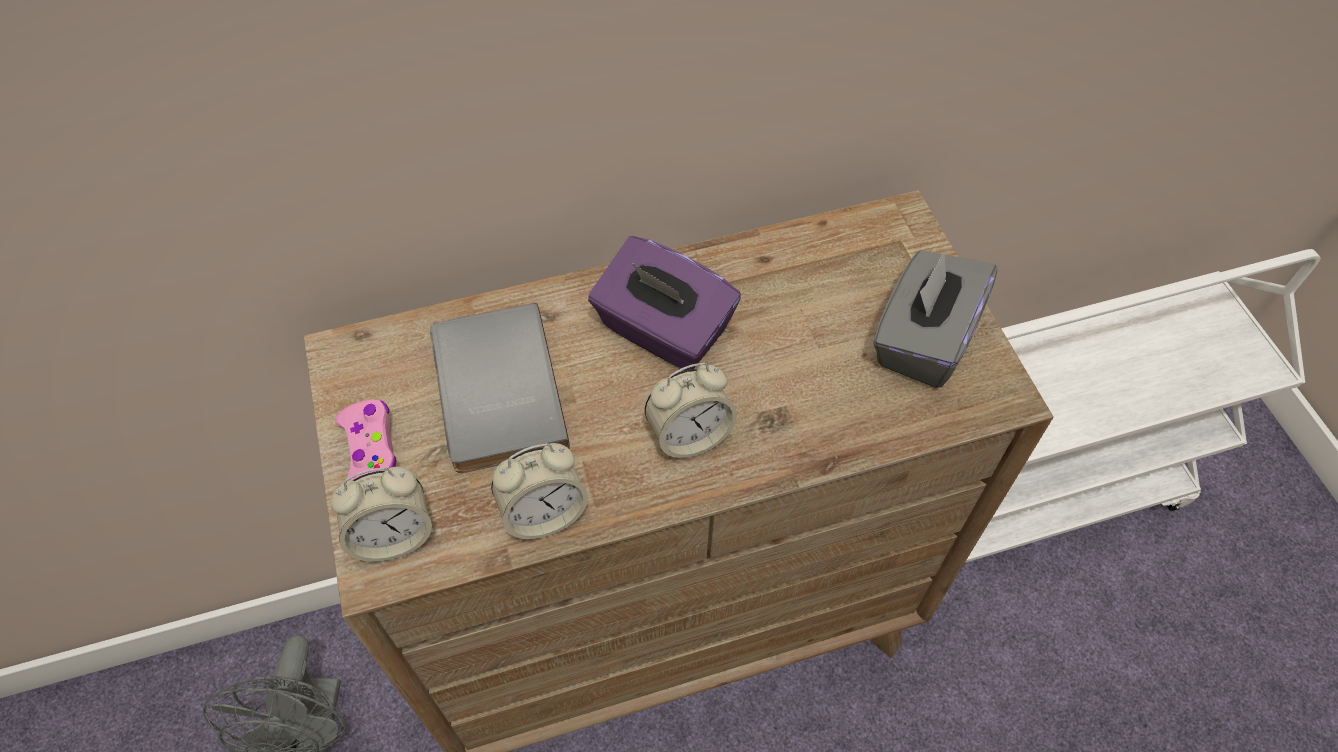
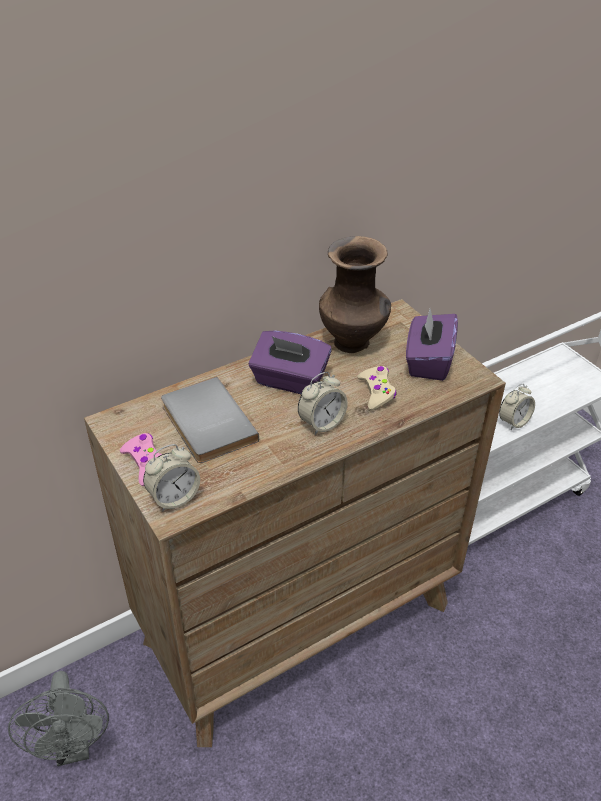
camera: 15 degrees left, 15 degrees down
alarm clock [491,443,588,539] -> alarm clock moved to [499,383,535,430]
grey tissue box [873,250,997,388] -> purple tissue box [406,309,458,381]
none -> brown vase [319,236,391,353]
none -> beige game controller [357,366,397,411]

